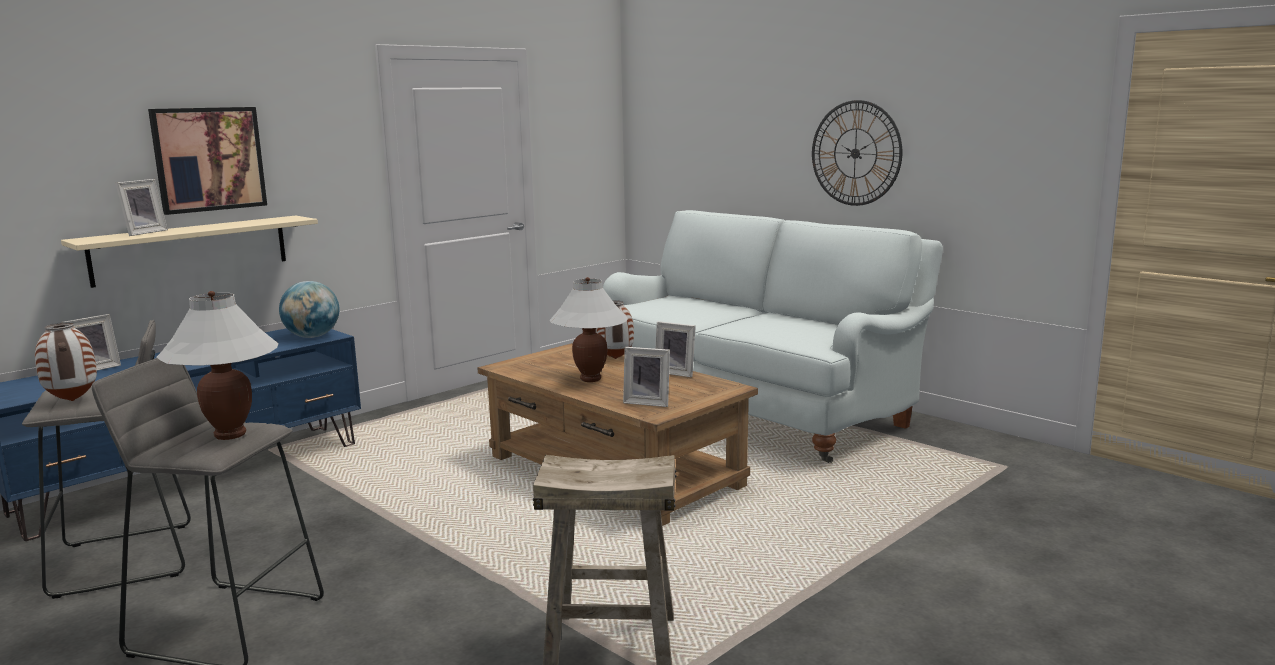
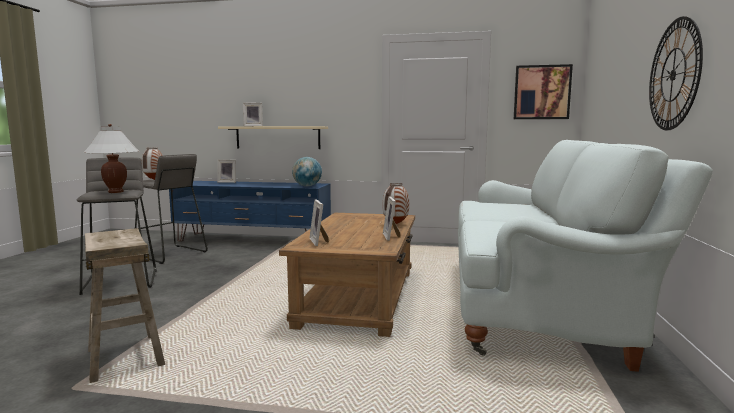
camera: 55 degrees right, 5 degrees down
picture [148,107,267,215] -> picture moved to [514,64,573,119]
white table lamp [550,277,628,382] -> none

